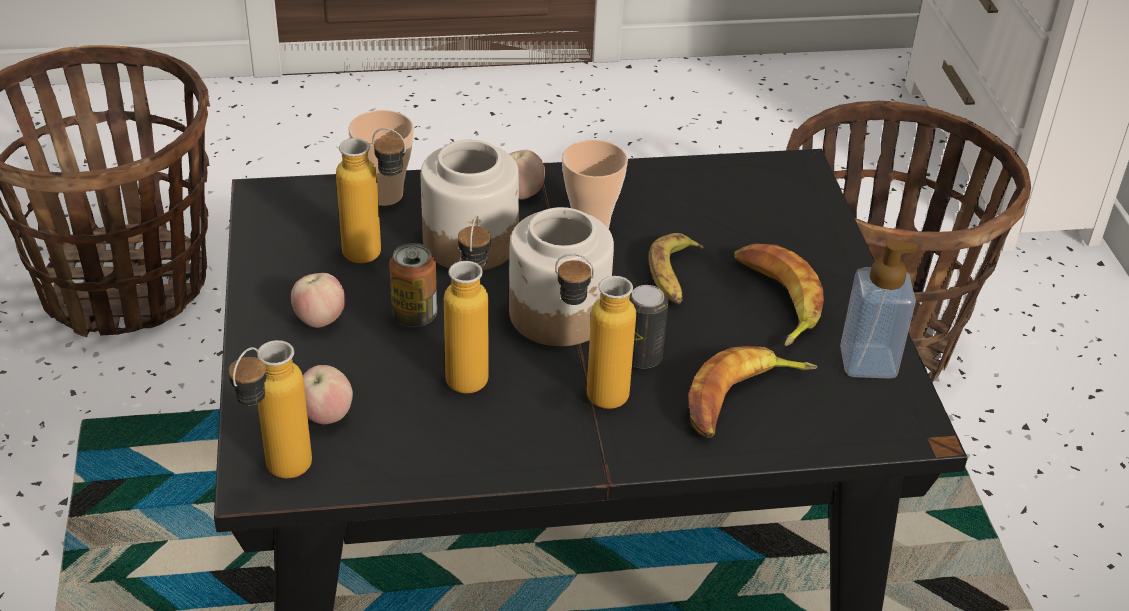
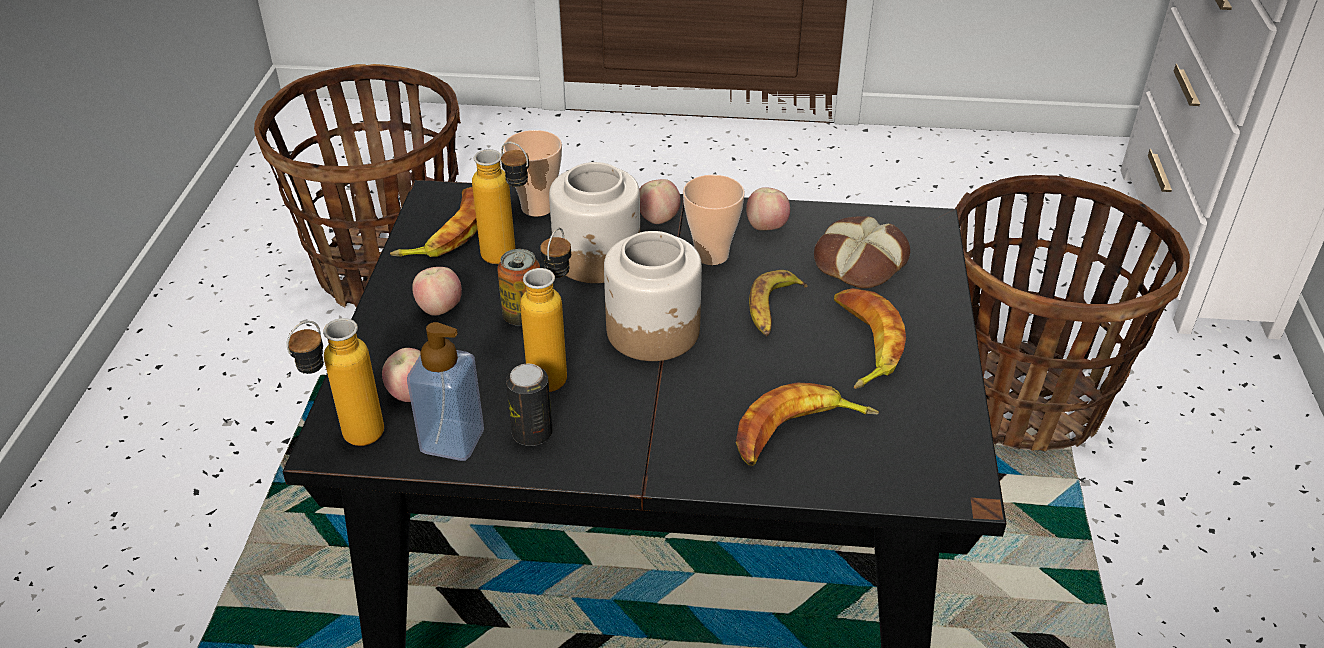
camera: 15 degrees right, 0 degrees up
bottle [555,253,636,409] -> none
can [629,285,668,369] -> can moved to [506,364,553,446]
soap dispenser [840,240,918,379] -> soap dispenser moved to [407,322,484,461]
none -> banana [390,187,478,257]
none -> apple [746,187,790,231]
none -> bread [814,216,910,289]

